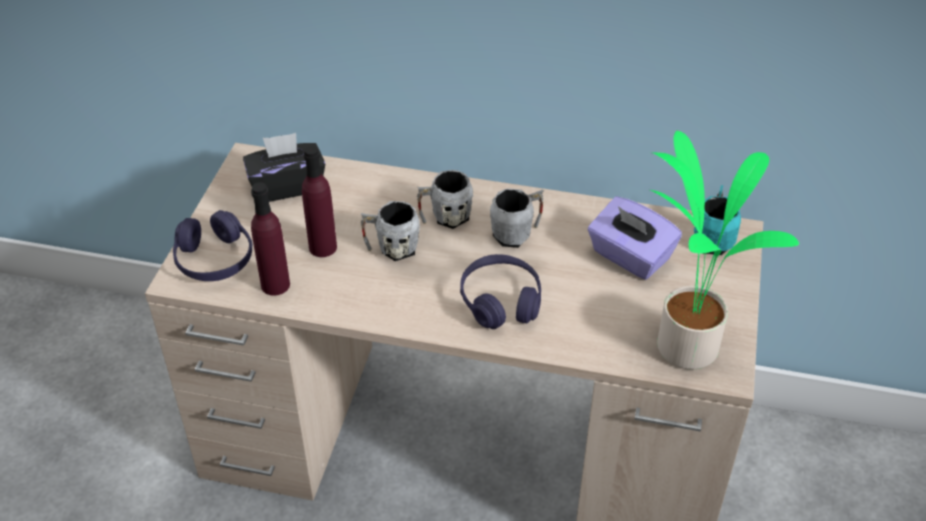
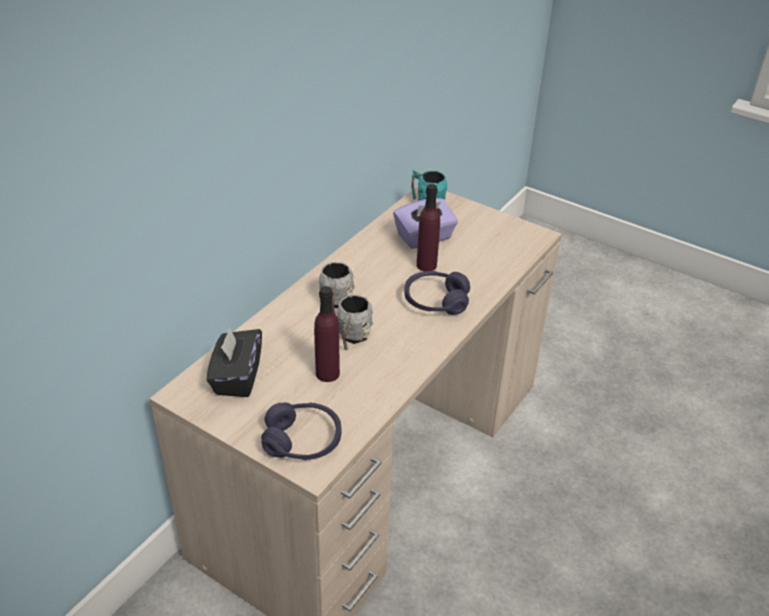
camera: 70 degrees left, 5 degrees down
purple bottle [251,182,290,295] -> purple bottle moved to [416,184,440,271]
grey mug [490,188,544,248] -> none
potted plant [650,131,799,369] -> none

